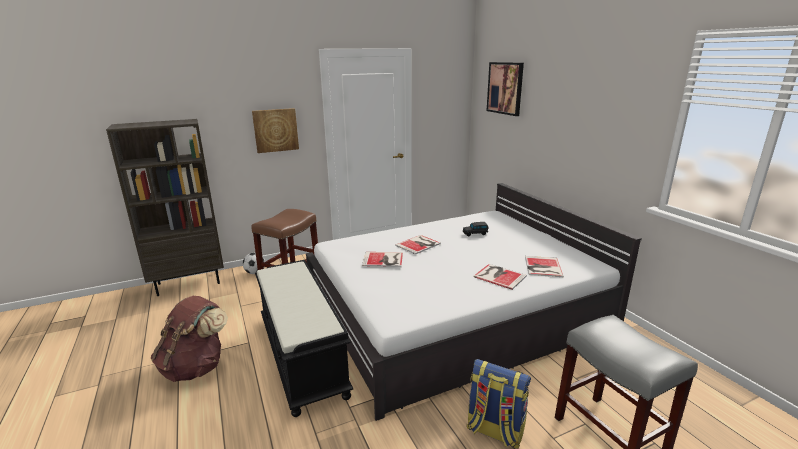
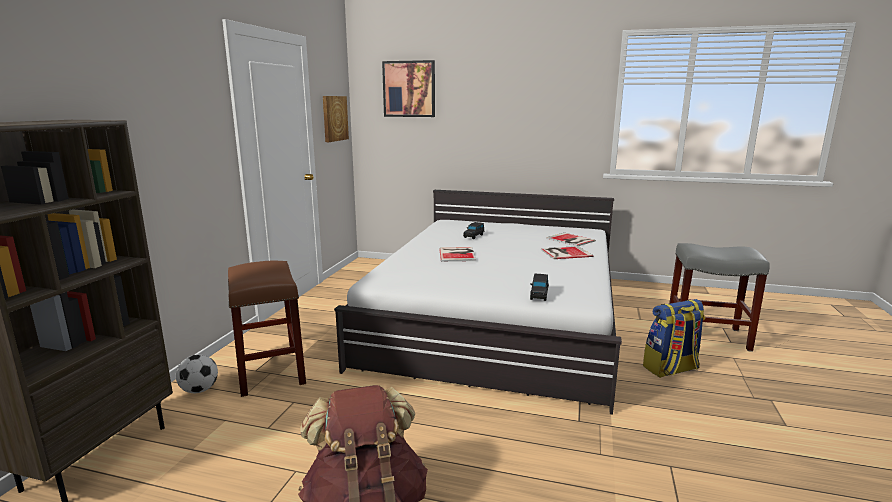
camera: 50 degrees left, 5 degrees down
picture [252,108,299,153] -> picture moved to [323,96,349,142]
black bench [255,260,353,417] -> none
book [362,252,403,267] -> none
none -> black toy car [530,274,549,301]

